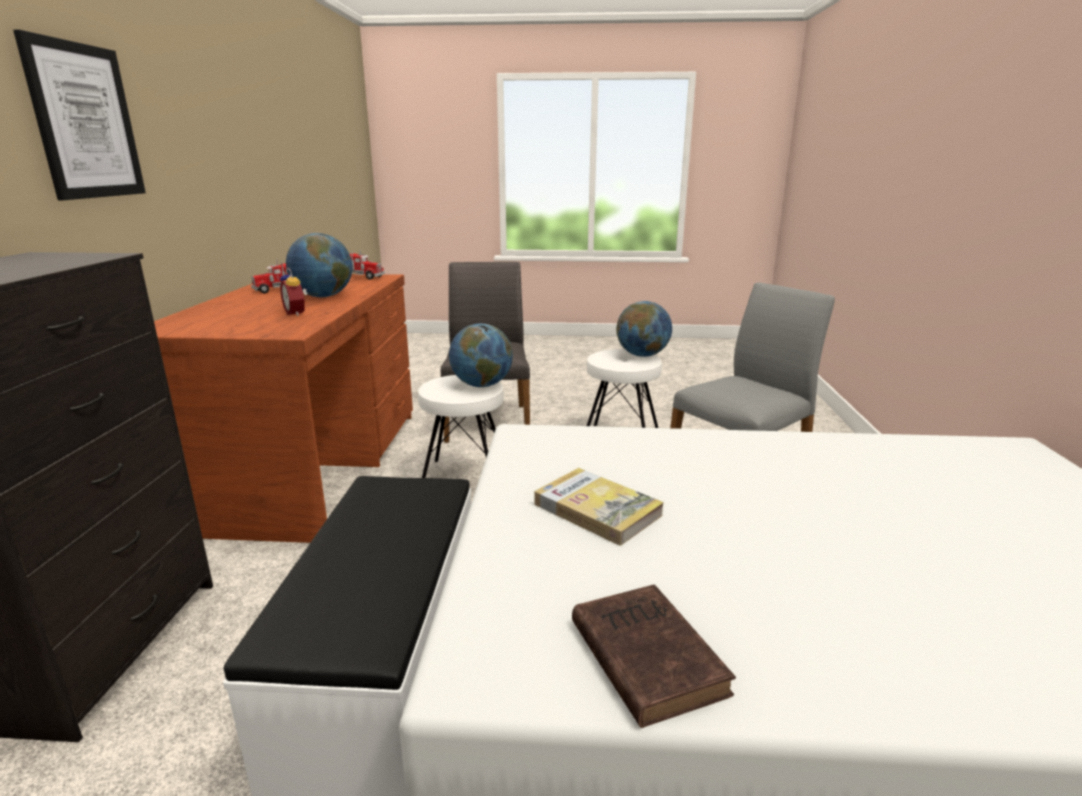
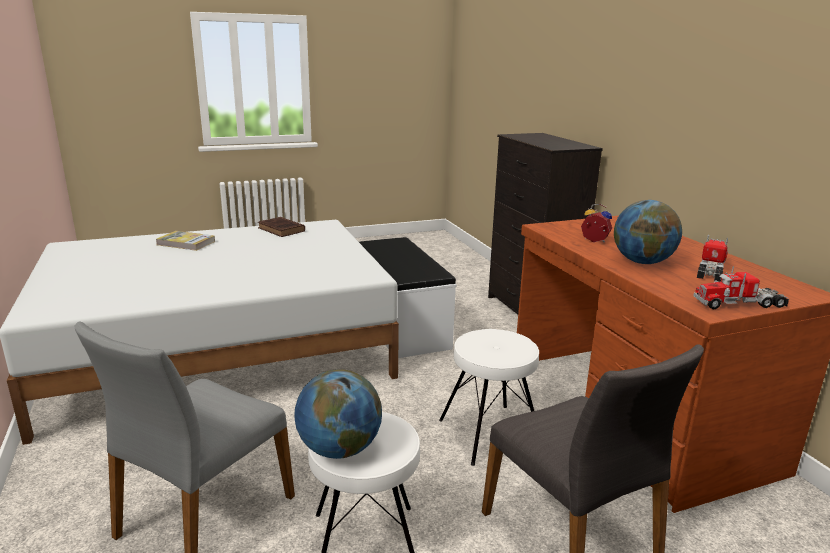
camera: 155 degrees right, 0 degrees up
picture [13,30,146,200] -> none
globe [449,323,513,387] -> none
book [534,468,664,546] -> book moved to [156,231,215,251]

